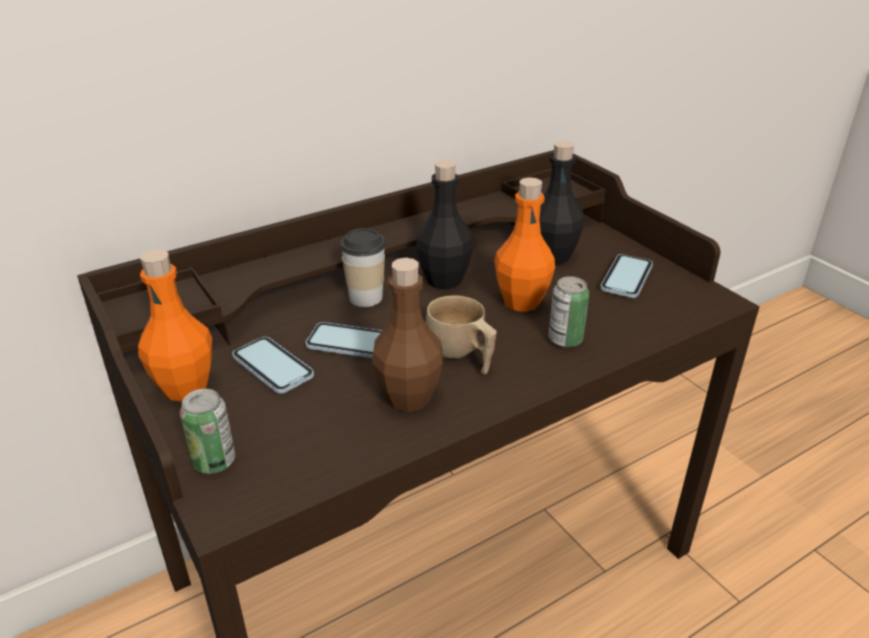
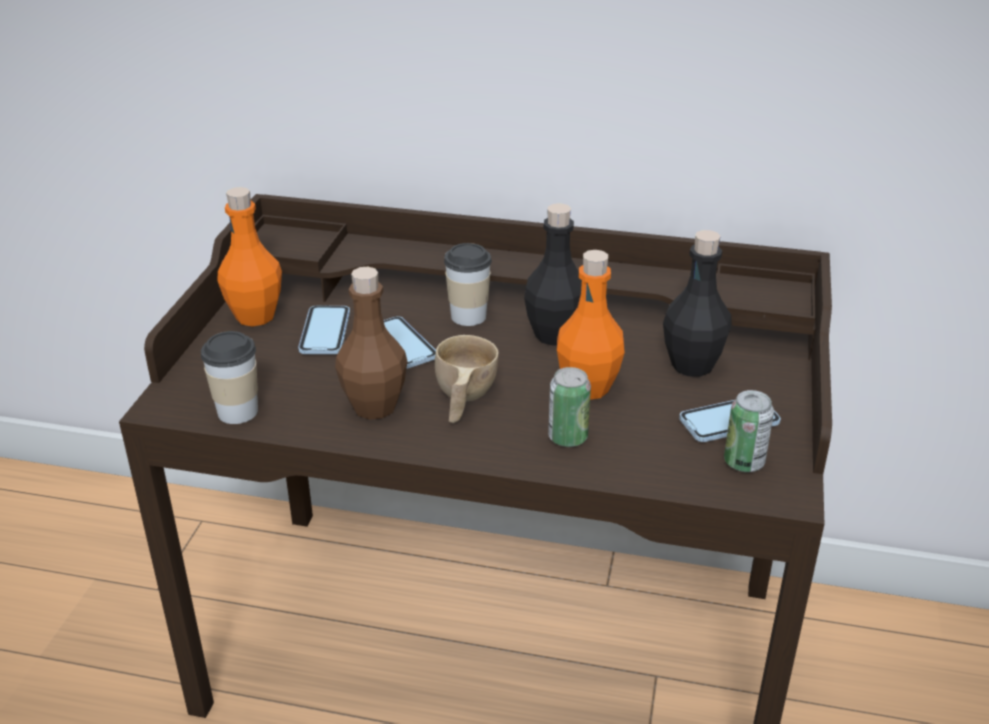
camera: 45 degrees right, 0 degrees up
can [180,389,235,474] -> can moved to [724,390,774,472]
none -> cup [201,331,258,424]

